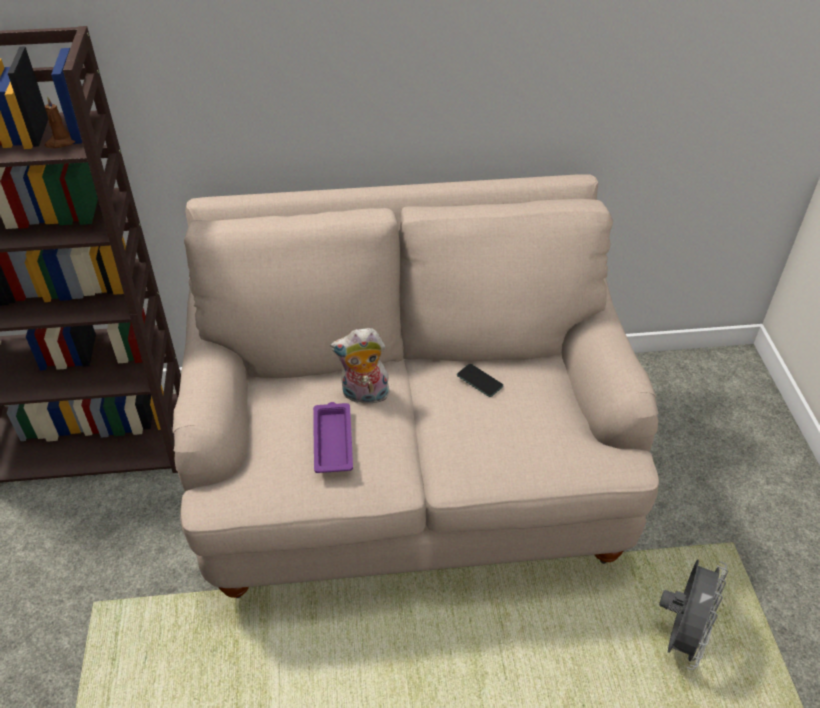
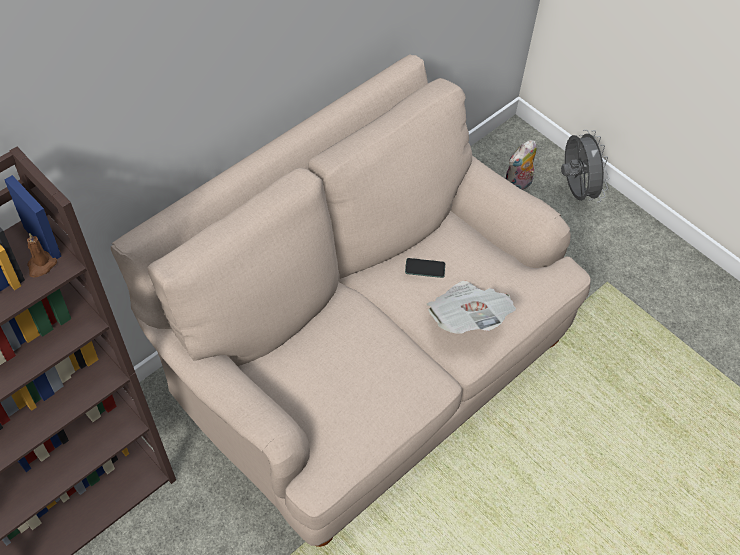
camera: 40 degrees left, 10 degrees up
purple tray [313,402,353,473] -> none
plush toy [330,328,390,403] -> plush toy moved to [506,140,537,190]
grey fan [659,560,728,670] -> grey fan moved to [561,130,609,203]
none -> newspaper [426,281,516,334]

